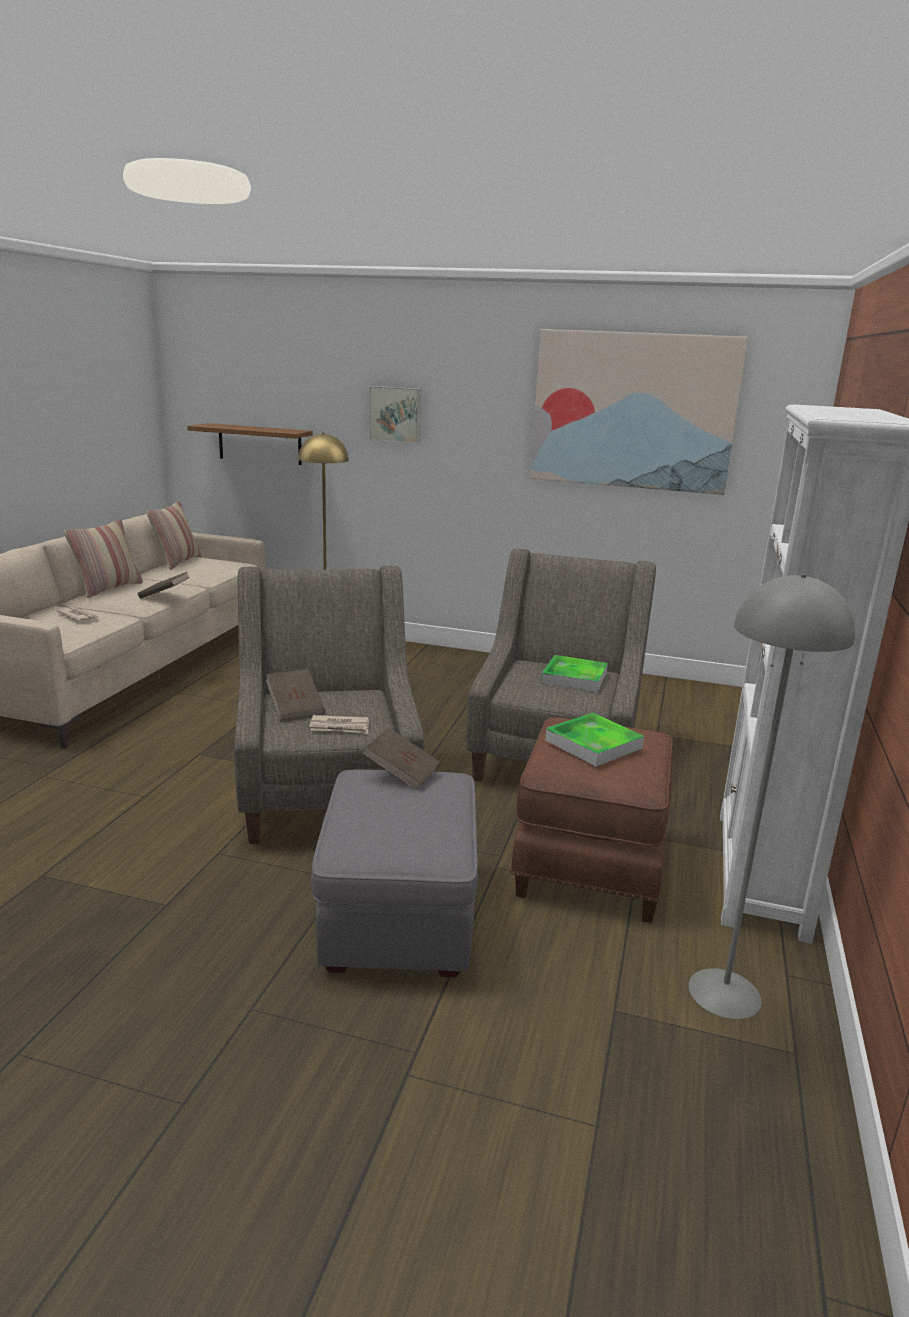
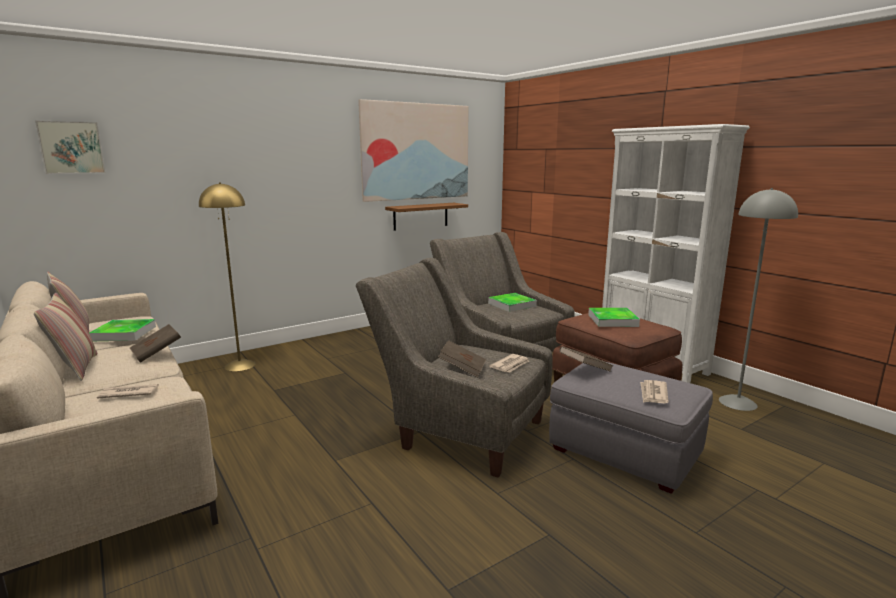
camera: 50 degrees left, 5 degrees down
brown shelf [187,423,313,465] -> brown shelf moved to [385,203,468,231]
picture [369,386,421,444] -> picture moved to [35,121,106,174]
none -> tray [89,319,156,341]
none -> newspaper [640,380,669,404]

